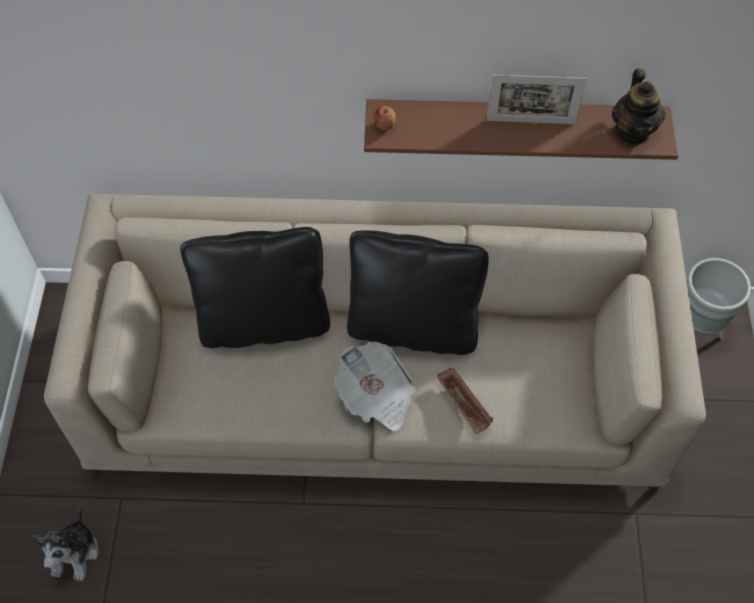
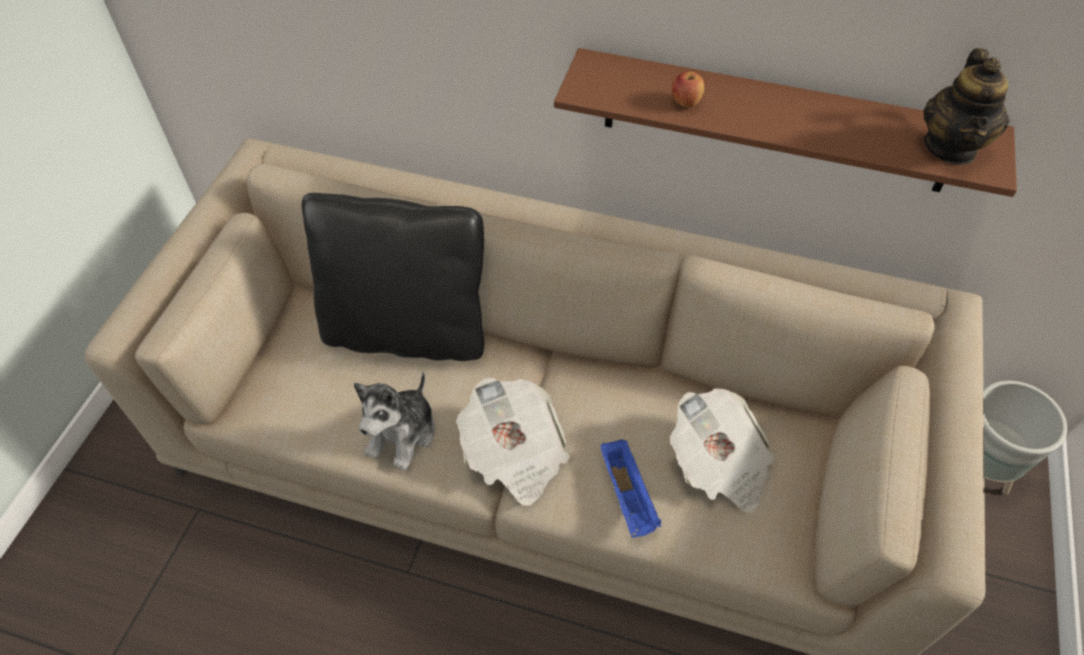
camera: 15 degrees right, 5 degrees down
plush toy [33,508,98,581] -> plush toy moved to [354,372,435,471]
black pillow [347,230,489,355] -> none
apple [374,106,396,130] -> apple moved to [672,71,704,107]
brown tray [437,368,493,434] -> blue tray [600,439,661,538]
picture frame [486,75,586,124] -> none
none -> newspaper [670,388,776,513]

